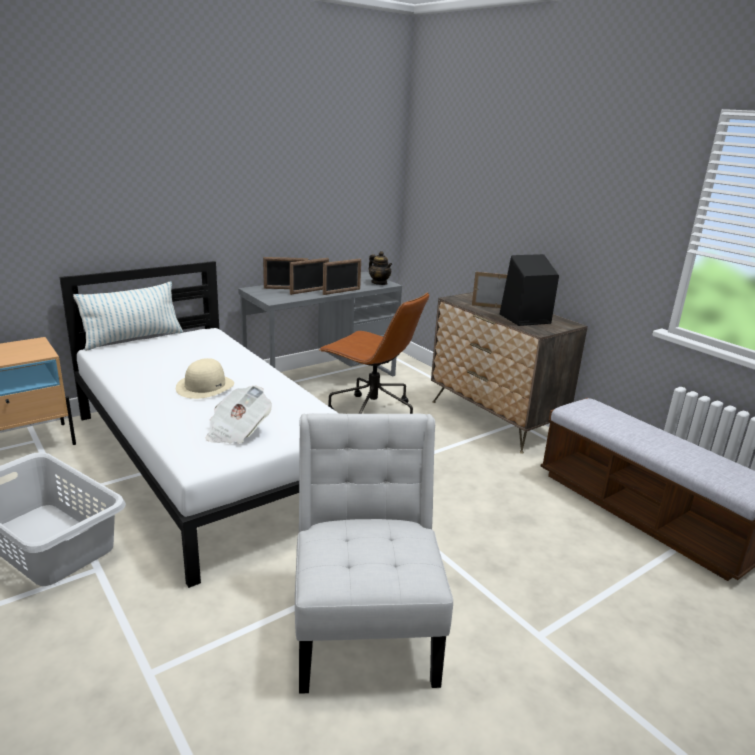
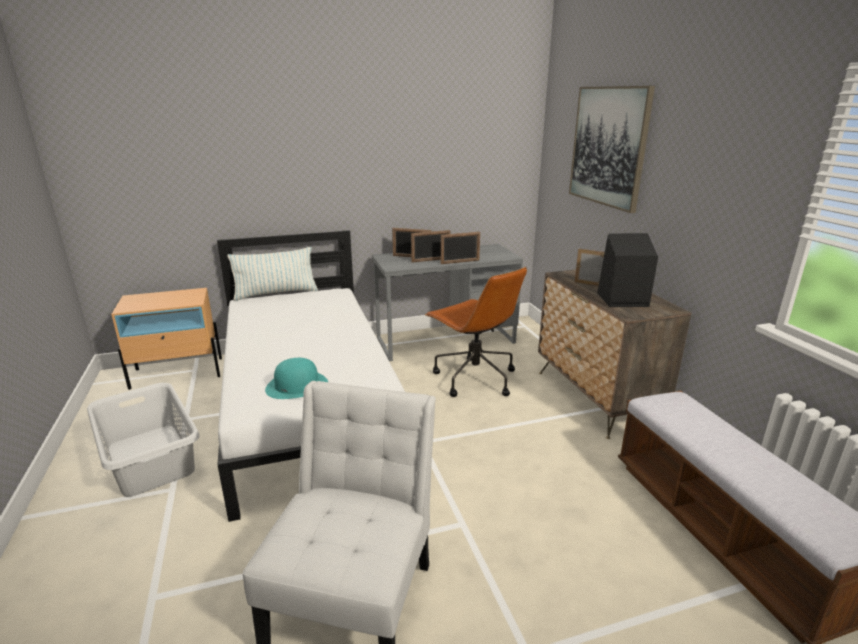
camera: 20 degrees right, 0 degrees up
beige hat [176,358,234,399] -> none
newspaper [206,386,272,444] -> turquoise hat [265,358,328,399]
teapot [369,251,392,285] -> none
none -> picture [569,86,655,213]

